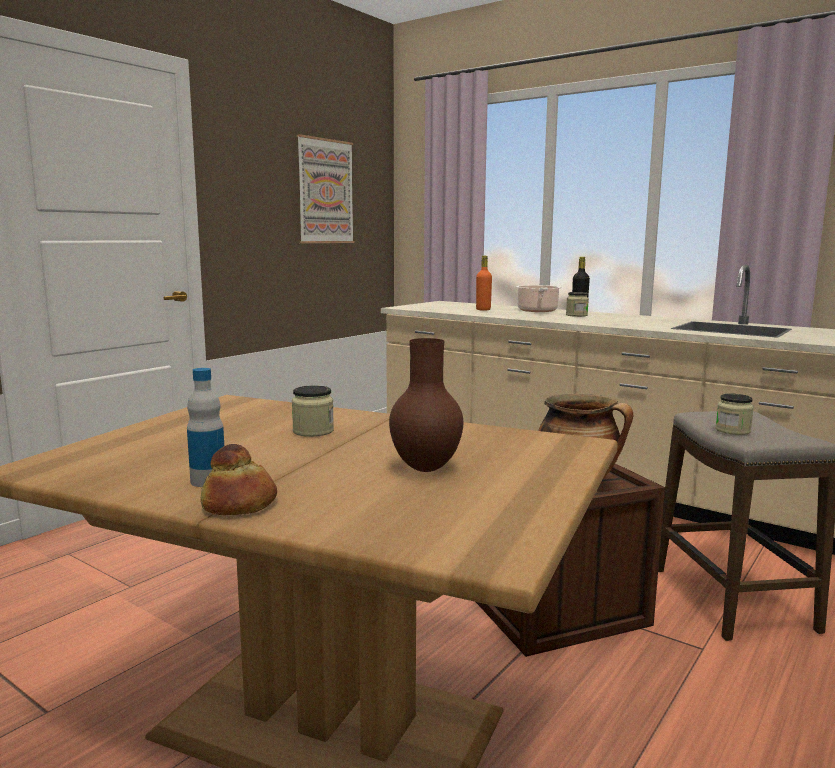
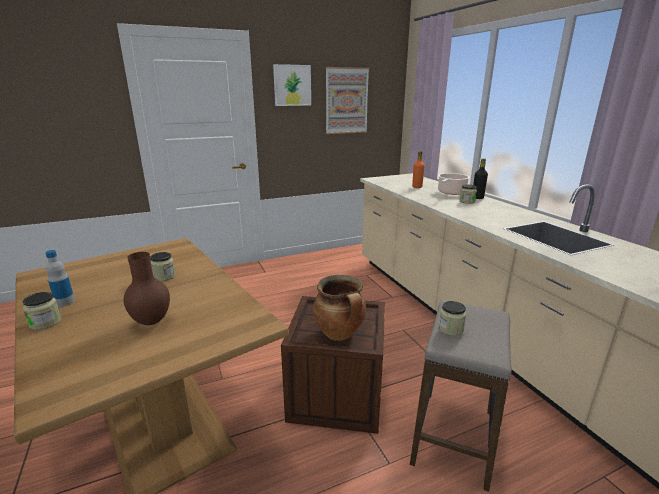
camera: 30 degrees right, 10 degrees up
bread [201,444,277,515] -> jar [22,292,61,330]
none -> picture [273,64,311,106]

